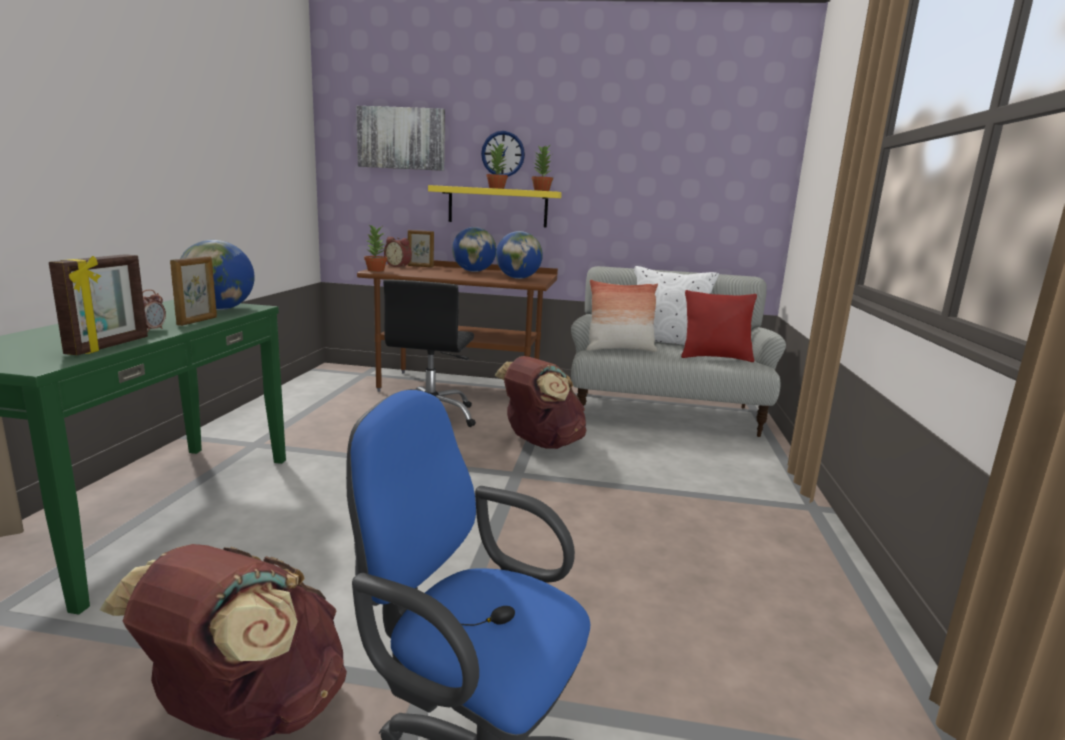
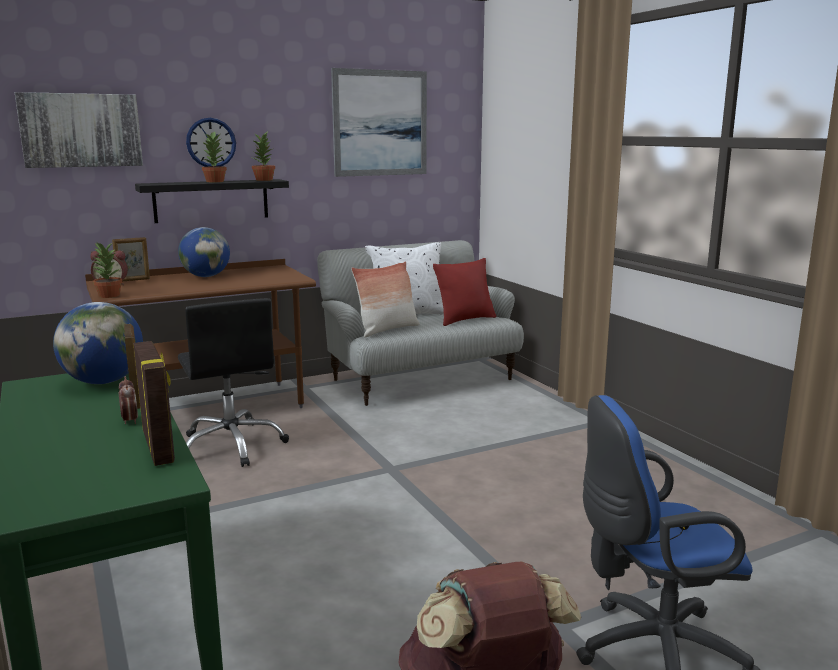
camera: 35 degrees left, 0 degrees up
yellow shelf [428,185,562,228] -> black shelf [135,179,289,223]
brown backpack [494,356,586,449] -> none
globe [496,231,543,279] -> none
none -> picture [331,68,427,177]

